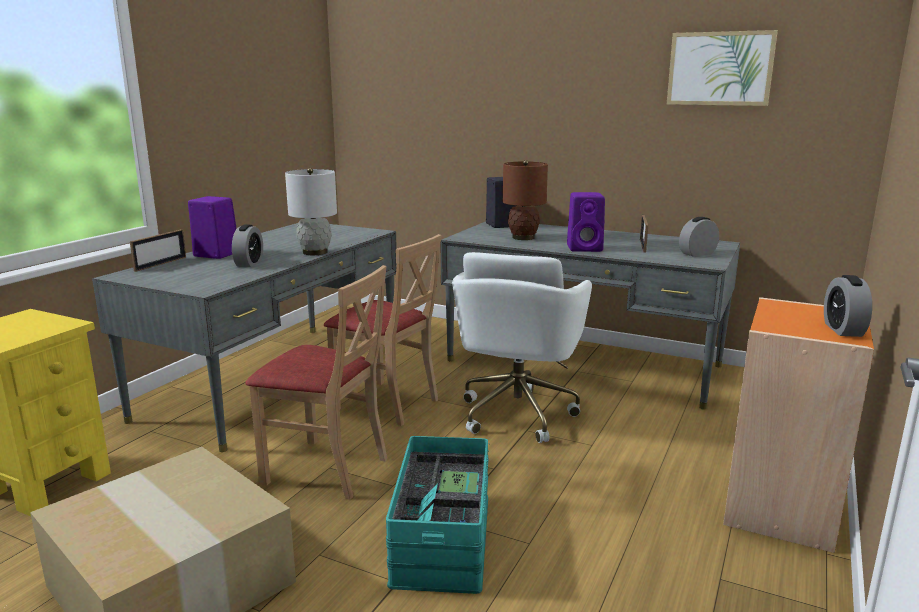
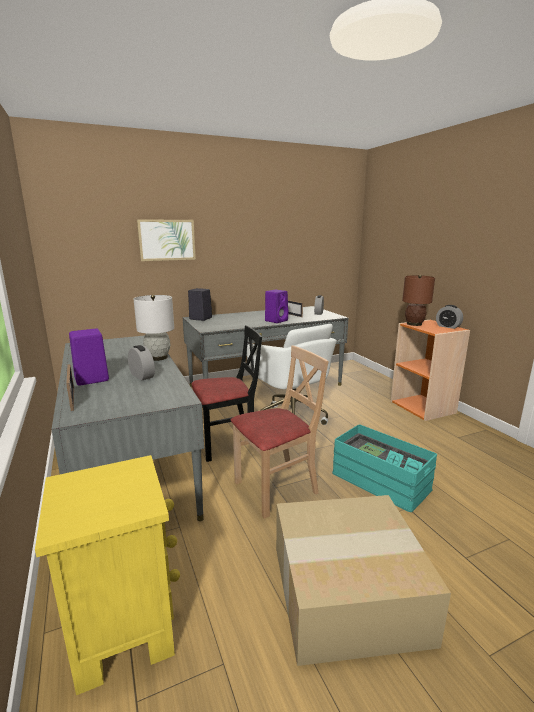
camera: 50 degrees left, 0 degrees up
beige chair [324,234,442,426] -> black chair [191,326,262,462]
brown table lamp [503,160,548,240] -> brown table lamp moved to [402,275,435,326]
picture [666,30,778,106] -> picture moved to [137,219,196,261]

